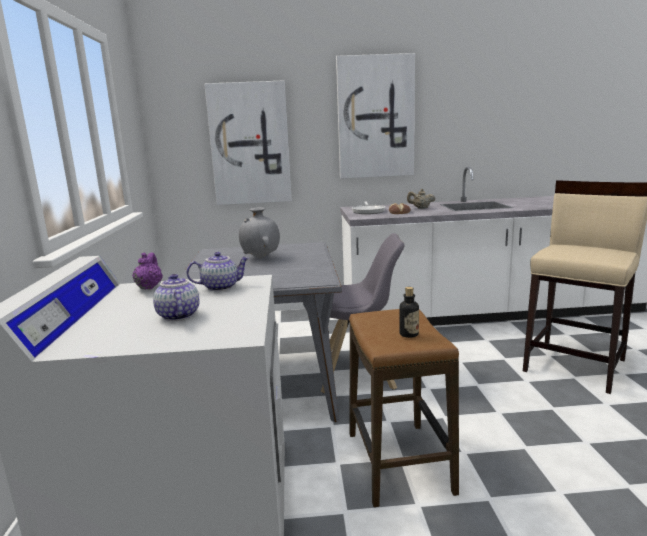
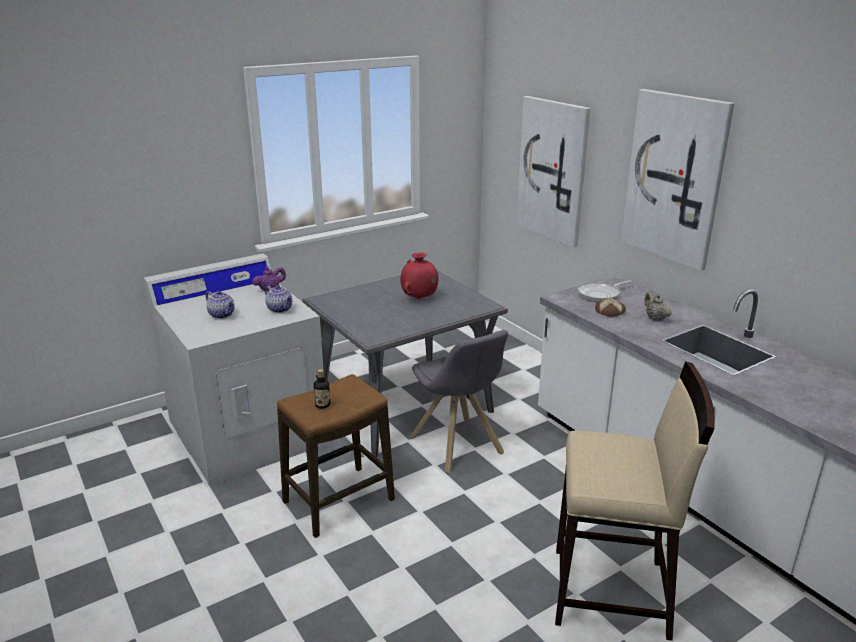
camera: 60 degrees right, 10 degrees up
teapot [153,274,199,321] -> teapot turned 90 degrees clockwise [206,291,235,319]
grey vase [239,207,280,259] -> red vase [400,252,438,299]

